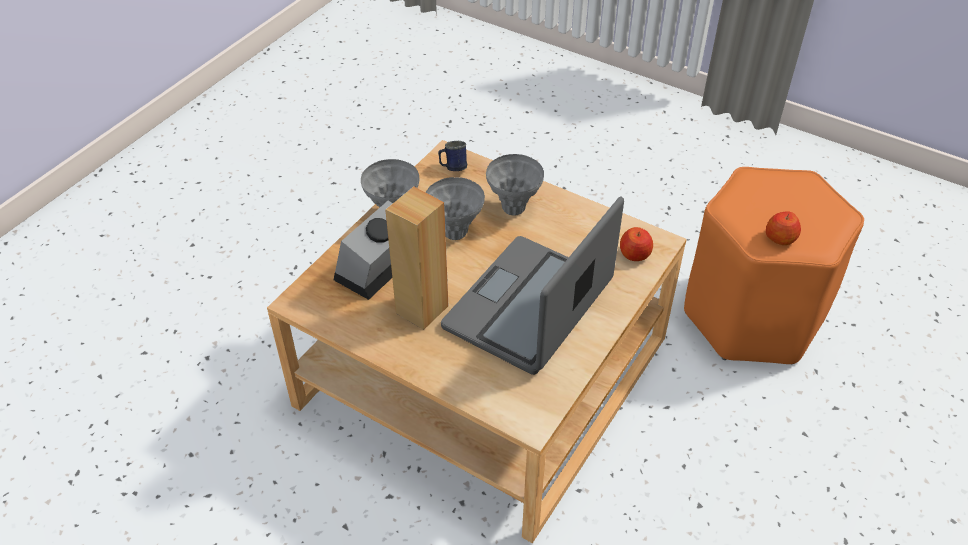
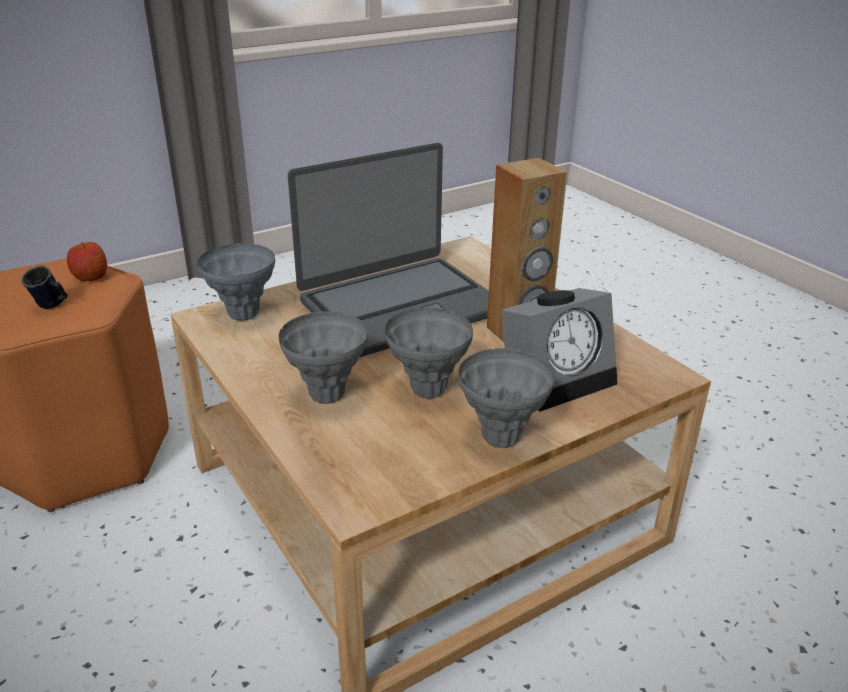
camera: 155 degrees left, 15 degrees down
blue mug [438,141,467,171] -> blue mug moved to [21,266,68,309]
apple [620,227,653,261] -> grey vase [197,243,275,321]

